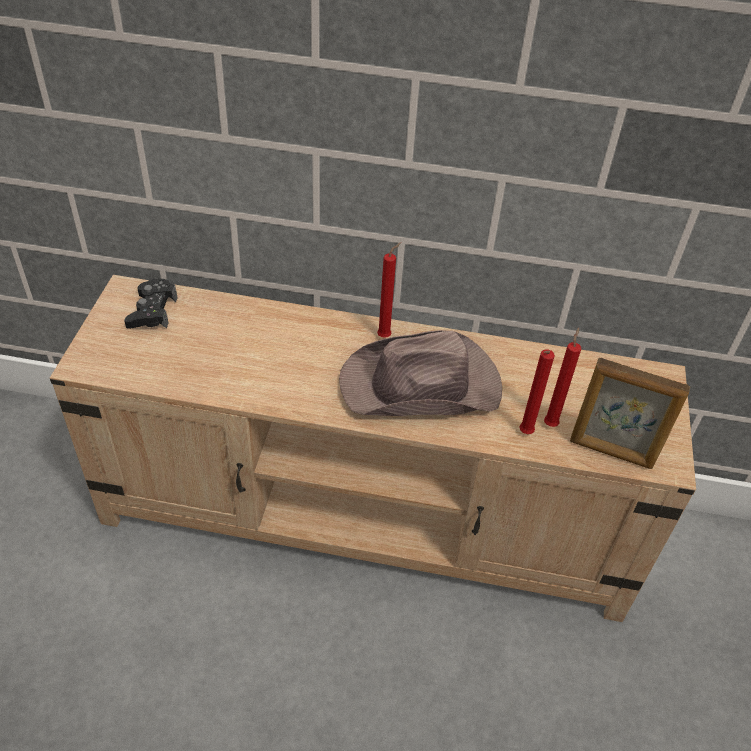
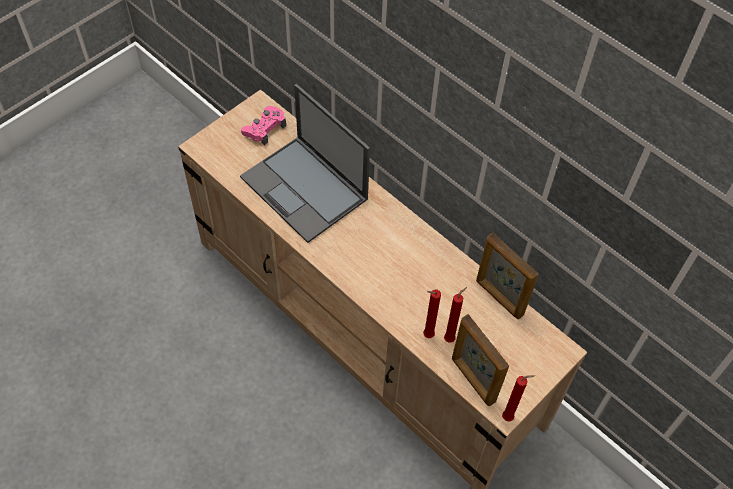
camera: 35 degrees right, 10 degrees up
black game controller [124,279,178,329] -> pink game controller [241,106,286,145]
brown hat [339,330,502,416] -> none
red candle [377,242,401,338] -> red candle moved to [502,375,535,421]
none -> laptop [240,84,370,243]
none -> picture frame [476,232,539,320]

